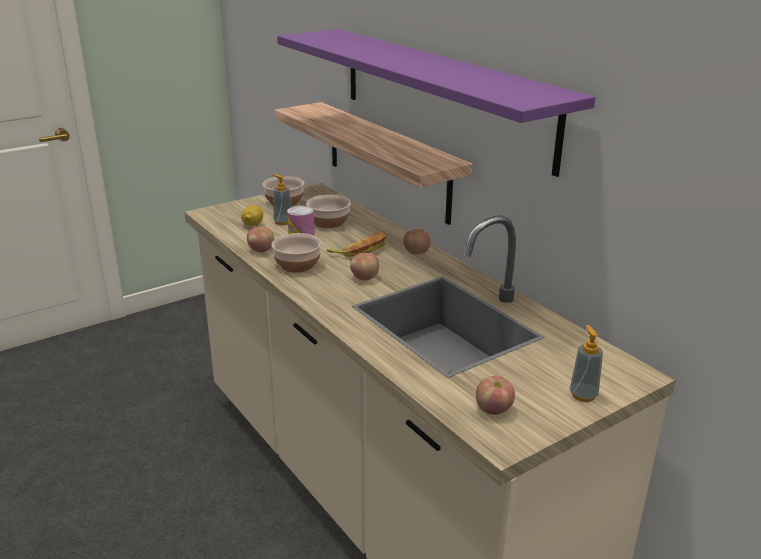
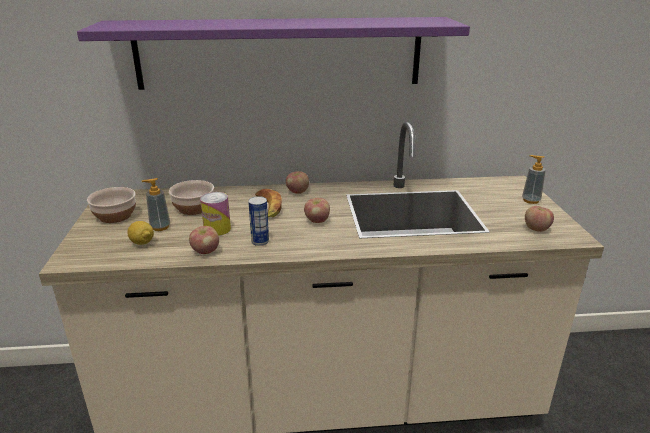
camera: 60 degrees left, 0 degrees up
bowl [271,233,322,272] -> can [248,196,269,246]
shelf [275,102,472,225] -> none

